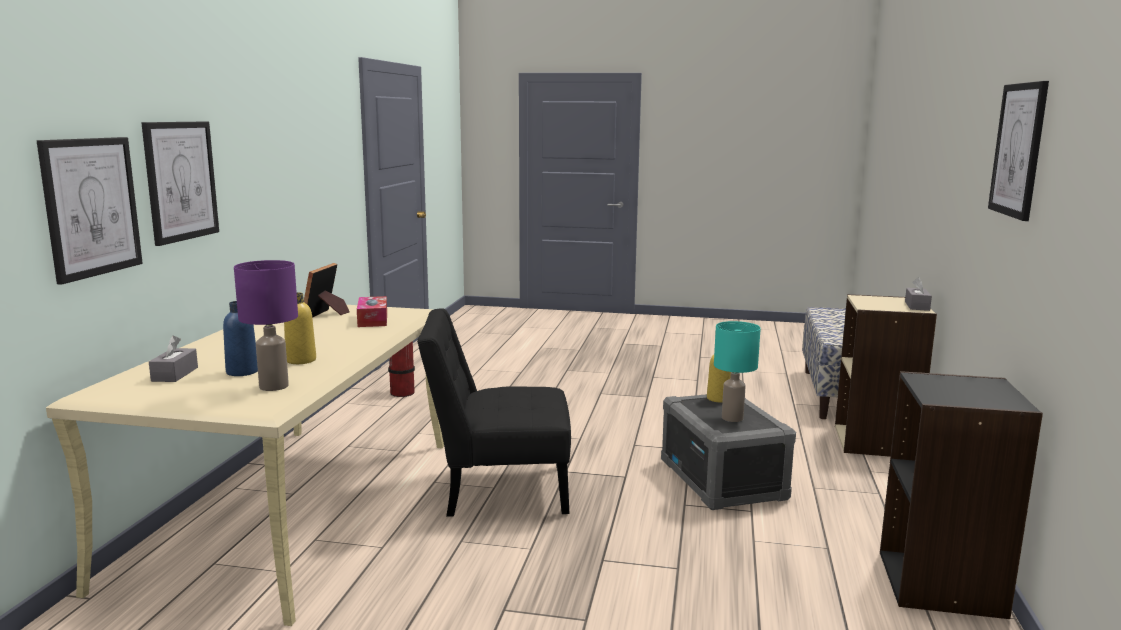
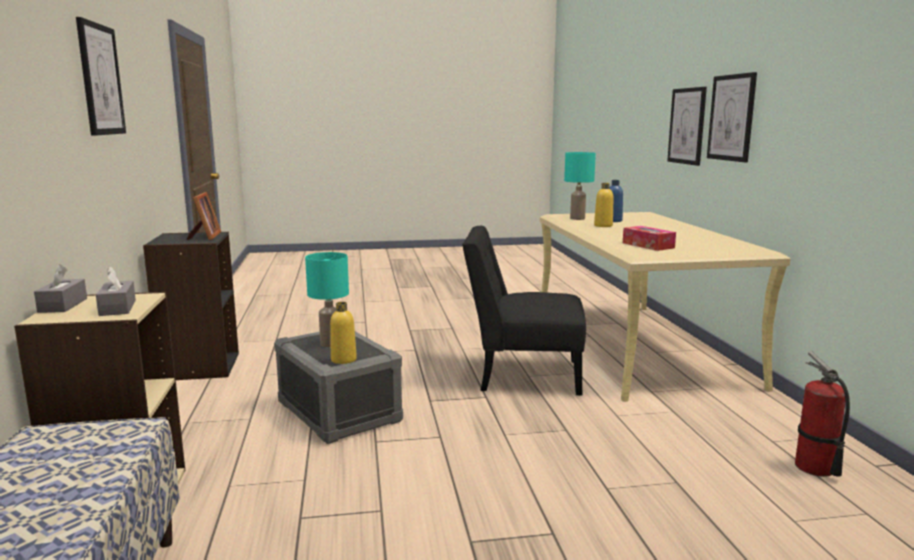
camera: 160 degrees right, 0 degrees up
grey tissue box [149,335,198,382] -> grey tissue box moved to [96,267,136,316]
purple table lamp [234,260,298,391] -> turquoise table lamp [564,152,596,220]
picture frame [304,263,350,318] -> picture frame moved to [186,192,221,240]
black chair [417,308,571,516] -> black chair turned 150 degrees counterclockwise [462,226,586,396]

